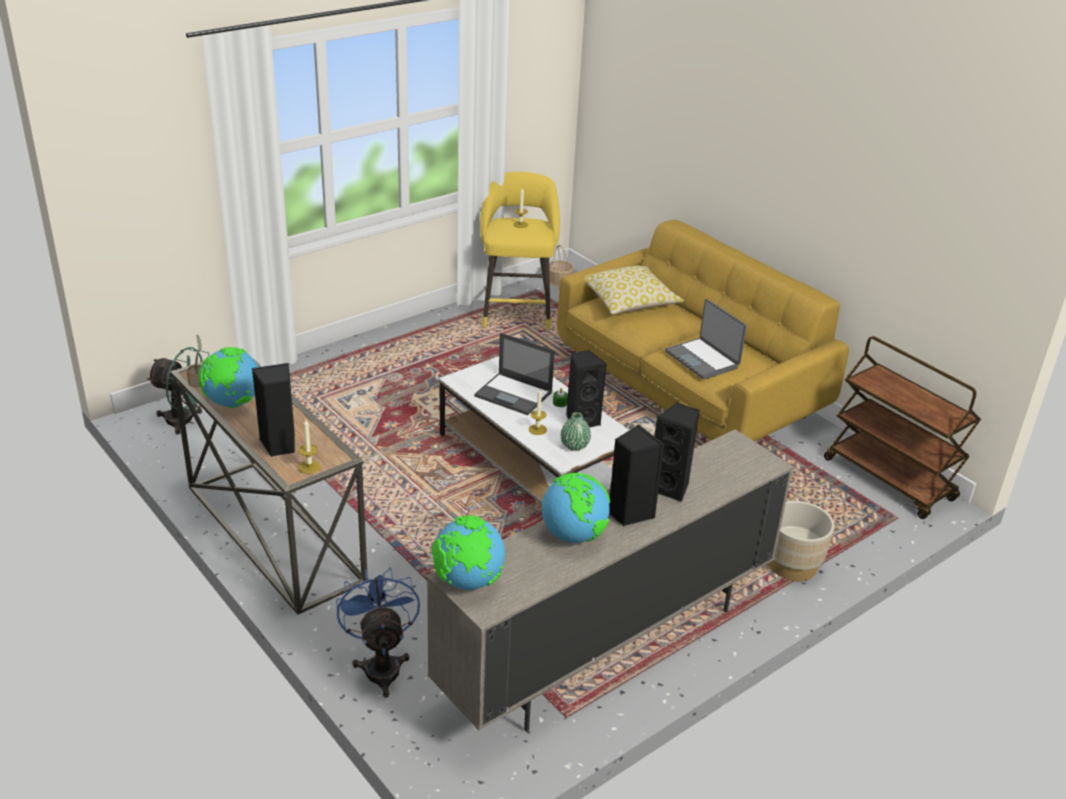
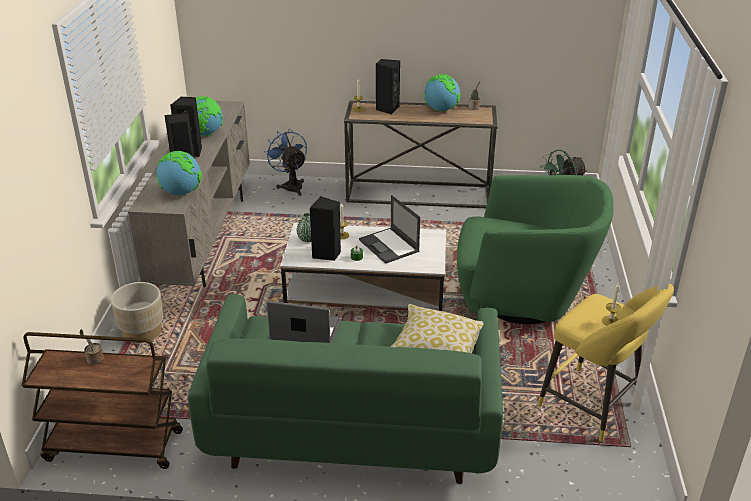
camera: 135 degrees right, 0 degrees up
blue fan [336,567,420,698] -> blue fan turned 150 degrees counterclockwise [264,130,307,196]
globe [432,515,505,590] -> globe moved to [156,151,202,195]
laptop [474,333,555,415] -> laptop turned 105 degrees counterclockwise [359,195,420,264]
basket [549,244,574,288] -> none
yellow sofa [557,220,849,442] -> green sofa [188,294,503,484]
none -> potted plant [80,329,104,365]
none -> green armchair [457,175,614,324]

